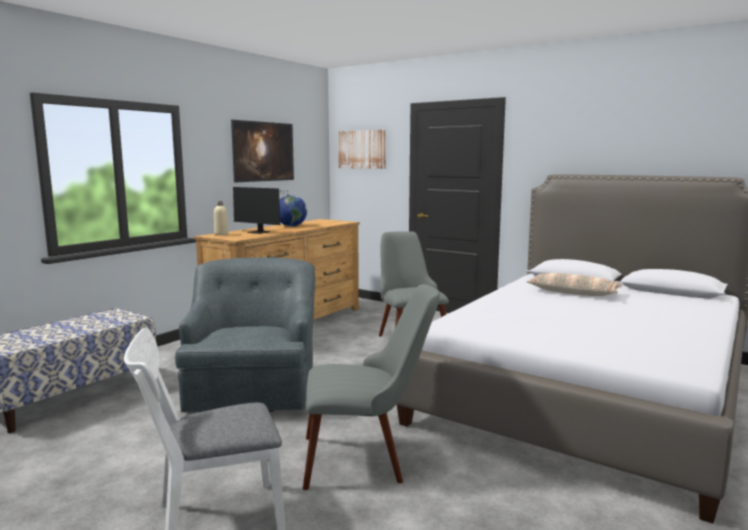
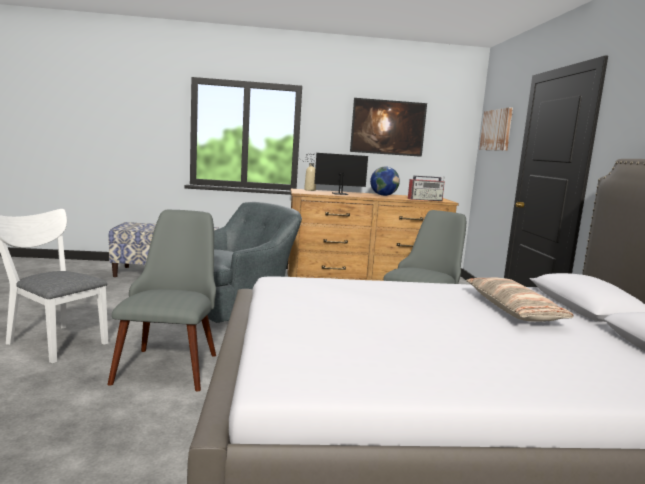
camera: 50 degrees right, 0 degrees up
monitor [233,187,292,234] -> monitor turned 90 degrees clockwise [299,153,368,195]
grey chair [303,284,440,490] -> grey chair turned 135 degrees counterclockwise [107,210,216,391]
none -> radio [408,176,445,201]

